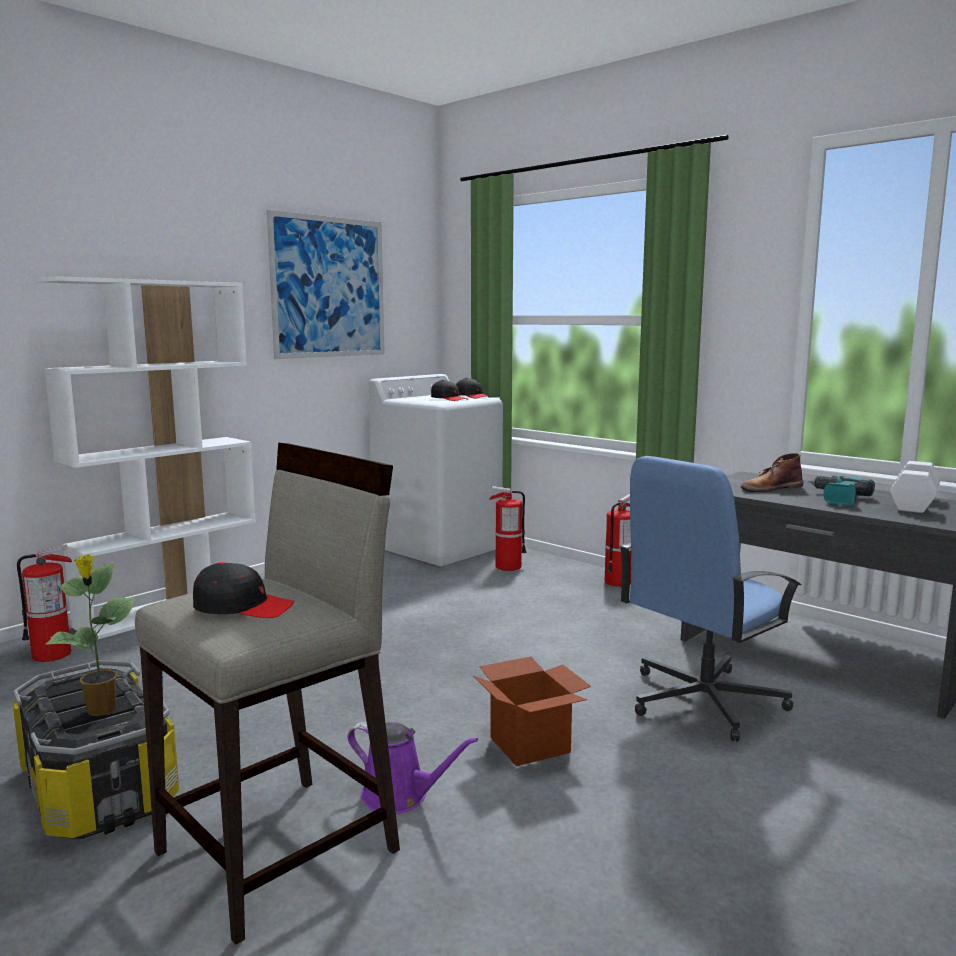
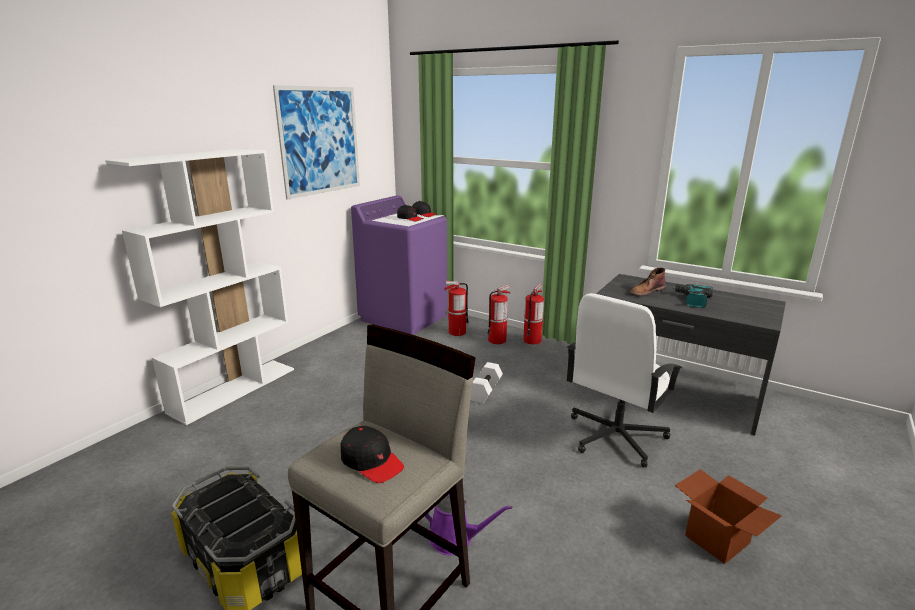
camera: 10 degrees left, 10 degrees up
fire extinguisher [17,544,72,662] -> fire extinguisher moved to [487,284,511,344]
potted plant [46,554,134,716] -> none
black cap [193,562,294,618] -> black cap turned 45 degrees clockwise [341,426,404,483]
white washing machine [369,374,503,566] -> purple washing machine [351,196,449,335]
cardboard box [473,657,591,766] -> cardboard box moved to [675,469,782,564]
blue office chair [619,456,802,741] -> white office chair [567,293,683,467]
white dumbbell [890,461,940,513] -> white dumbbell moved to [471,362,503,403]

